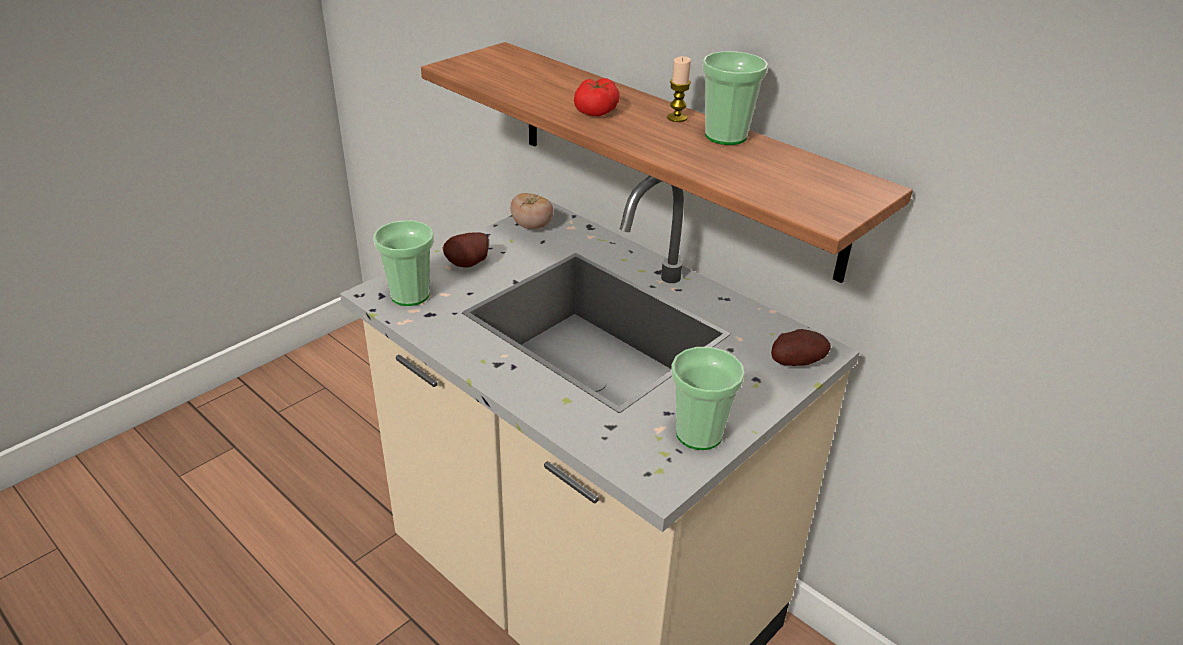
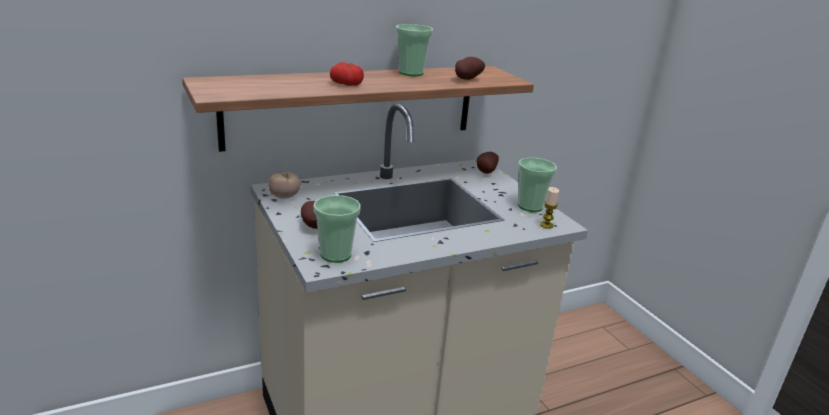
camera: 70 degrees left, 10 degrees down
candle [667,56,691,122] -> candle moved to [540,187,559,228]
none -> potato [455,57,485,80]

